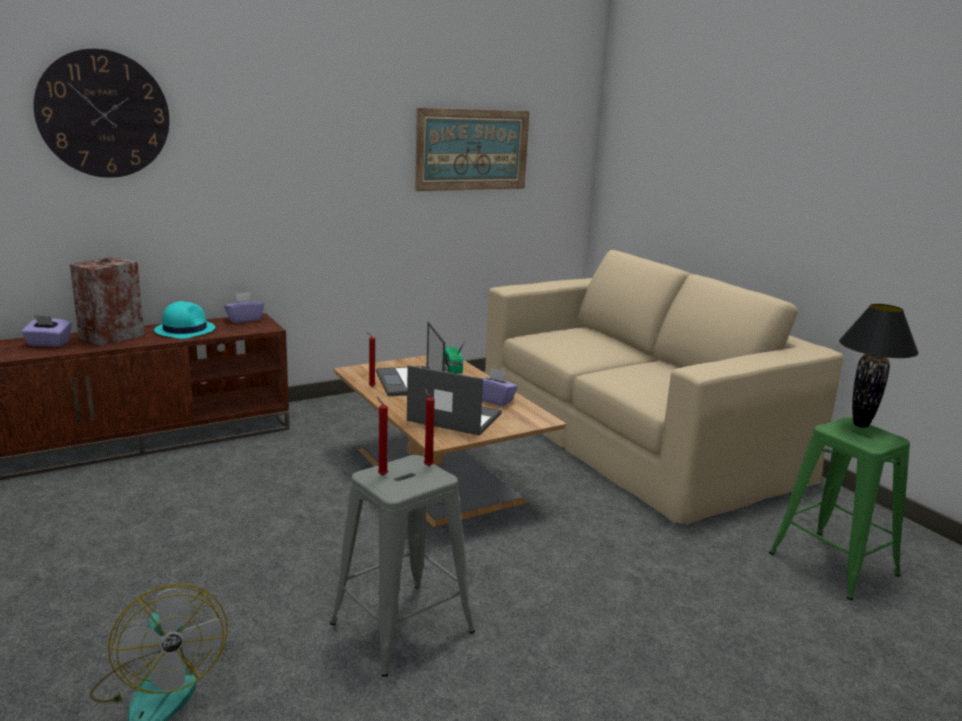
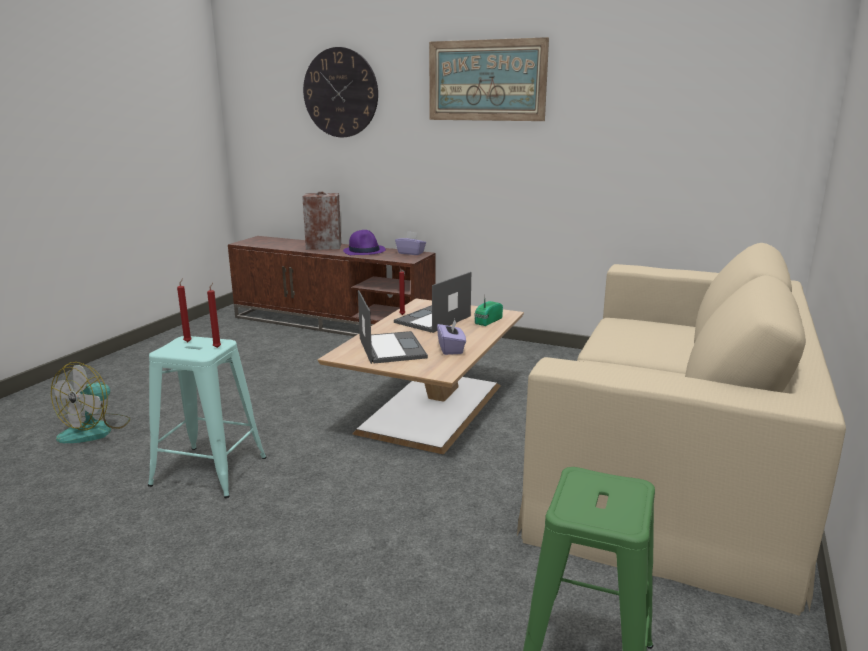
camera: 55 degrees right, 0 degrees up
purple tissue box [21,315,72,347] -> none
turquoise hat [154,301,215,339] -> purple hat [343,230,386,255]
grey stool [330,455,475,677] -> turquoise stool [148,336,267,498]
picture [415,108,530,191] -> picture moved to [429,37,549,121]
black table lamp [839,304,919,428] -> none

